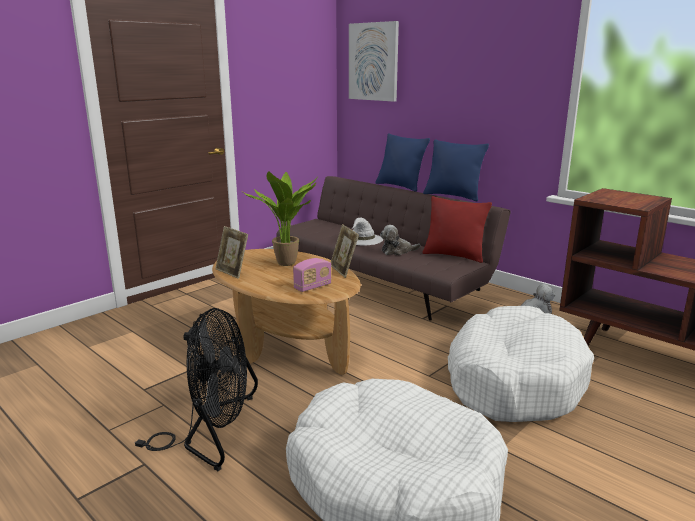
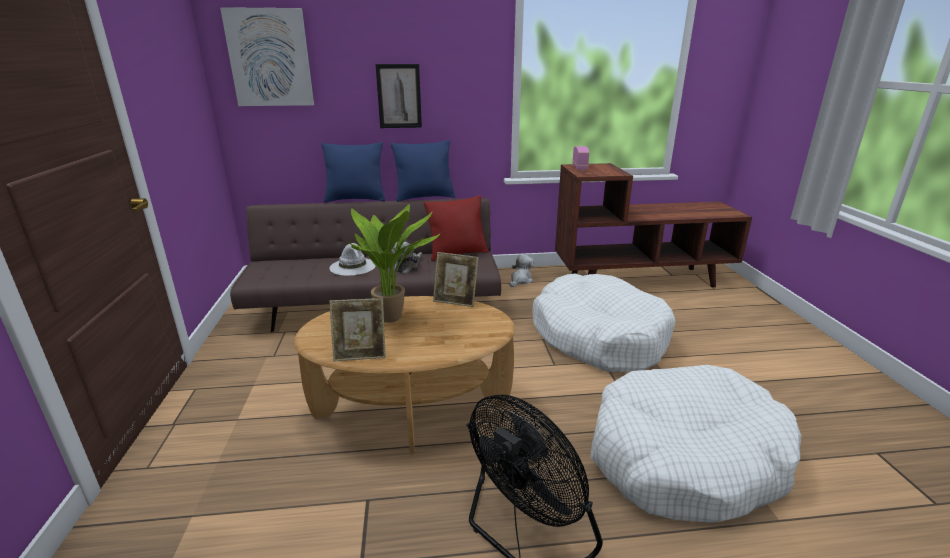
camera: 50 degrees left, 5 degrees up
radio [293,258,332,292] -> radio moved to [572,146,589,170]
none -> picture [375,64,422,128]

